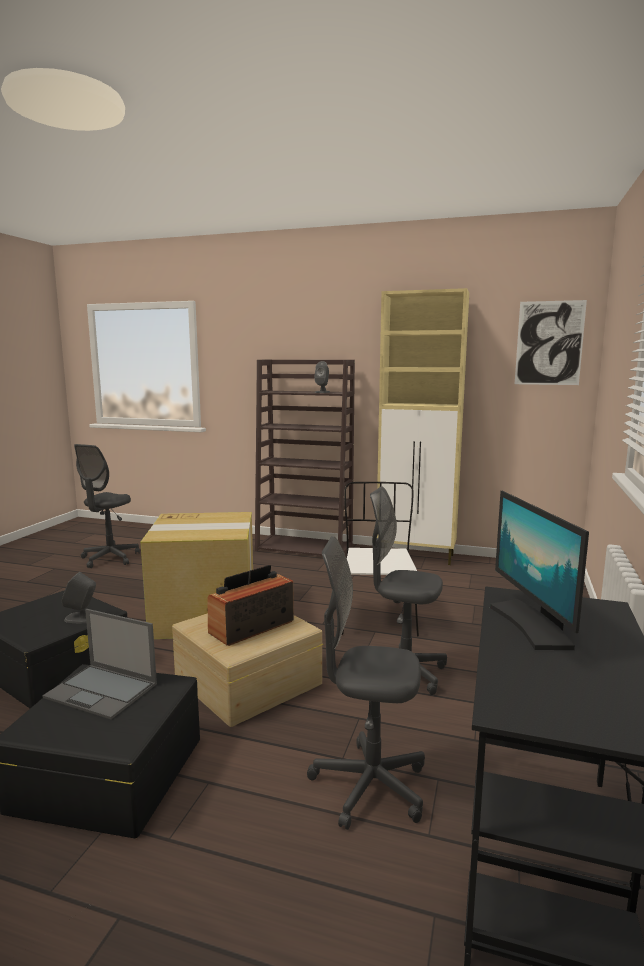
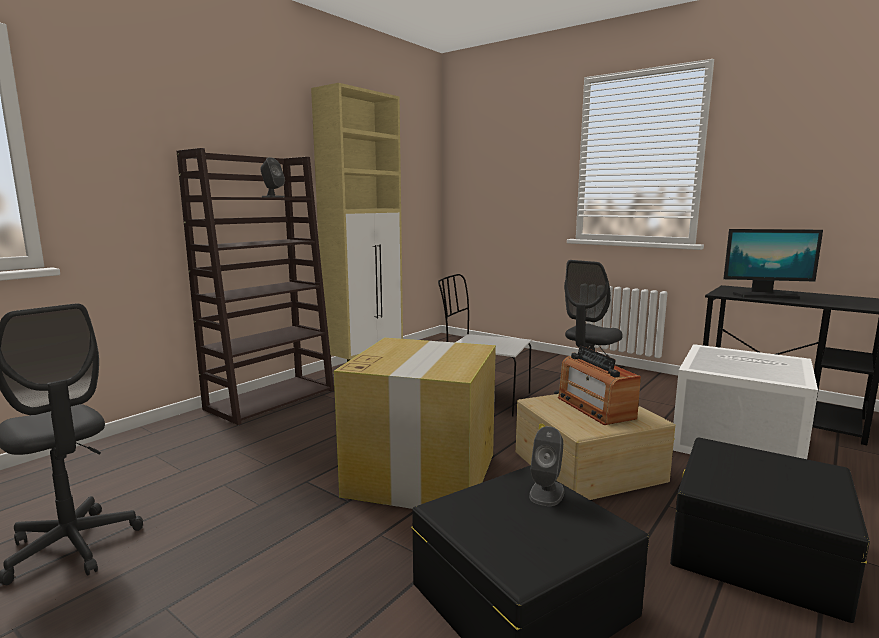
camera: 70 degrees left, 0 degrees up
laptop [42,609,157,720] -> none
grey office chair [307,536,425,830] -> white storage box [673,344,818,459]
picture [515,300,587,385] -> none

